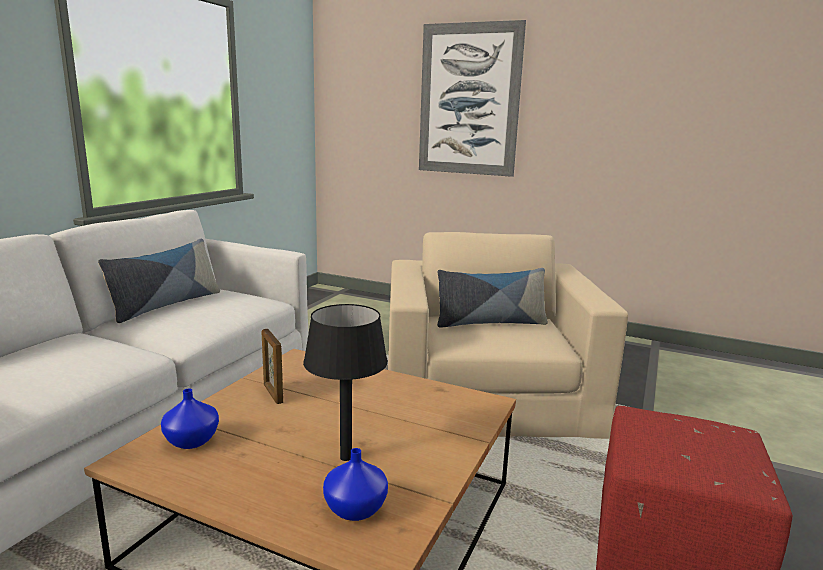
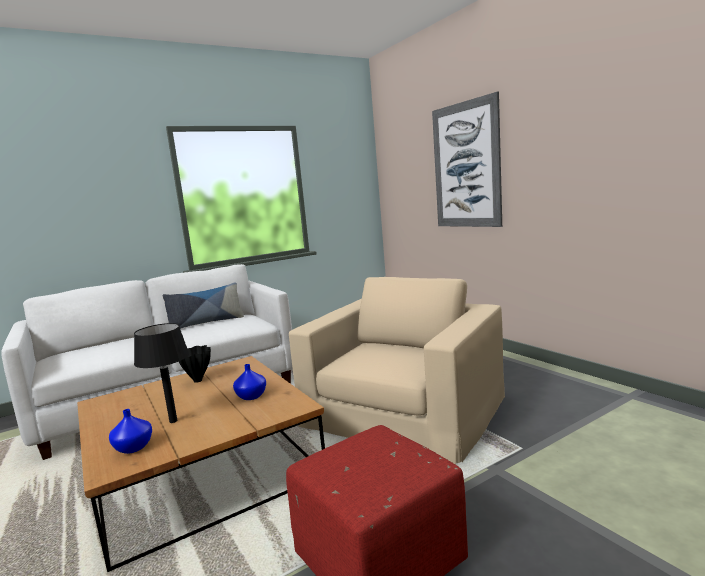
camera: 35 degrees right, 5 degrees down
blue vase [161,389,219,449] -> blue vase moved to [233,364,266,400]
picture frame [262,329,283,404] -> black vase [179,345,211,383]
pillow [437,268,548,328] -> none

